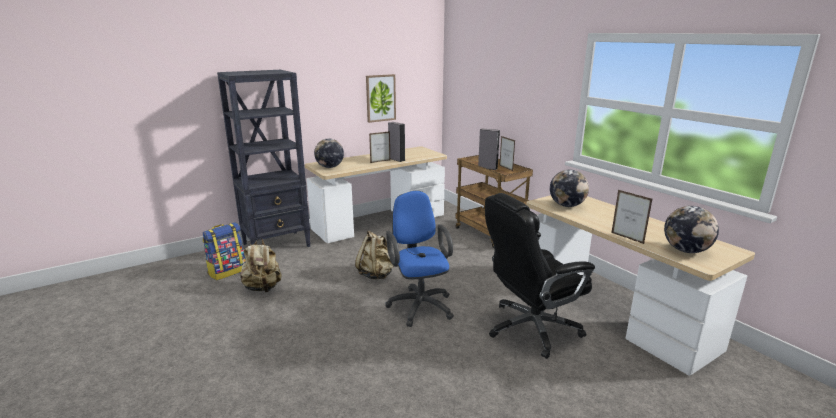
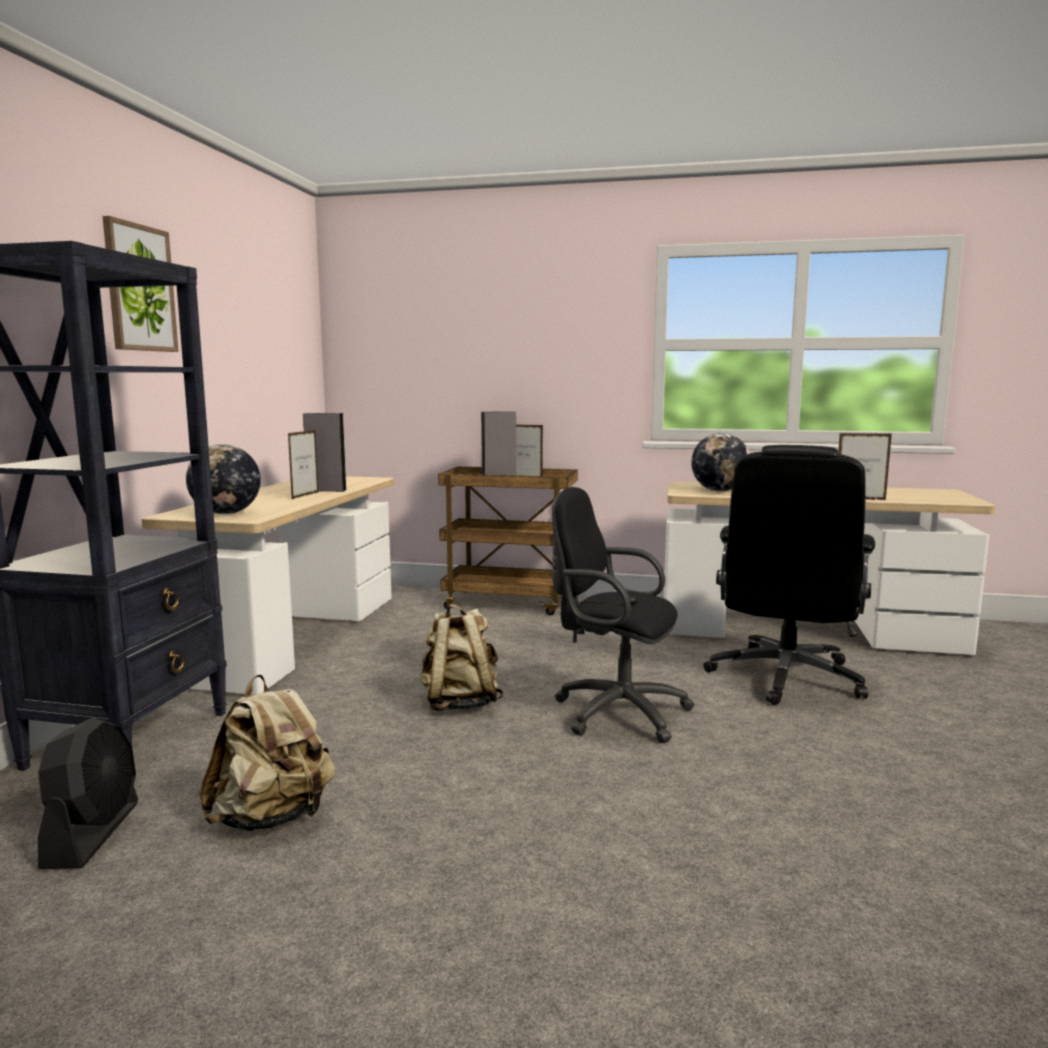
camera: 45 degrees left, 10 degrees down
backpack [202,222,246,280] -> black fan [38,718,138,869]
picture [366,74,396,123] -> picture moved to [103,216,179,352]
blue office chair [385,191,454,327] -> black office chair [552,487,694,743]
globe [664,206,719,253] -> none

